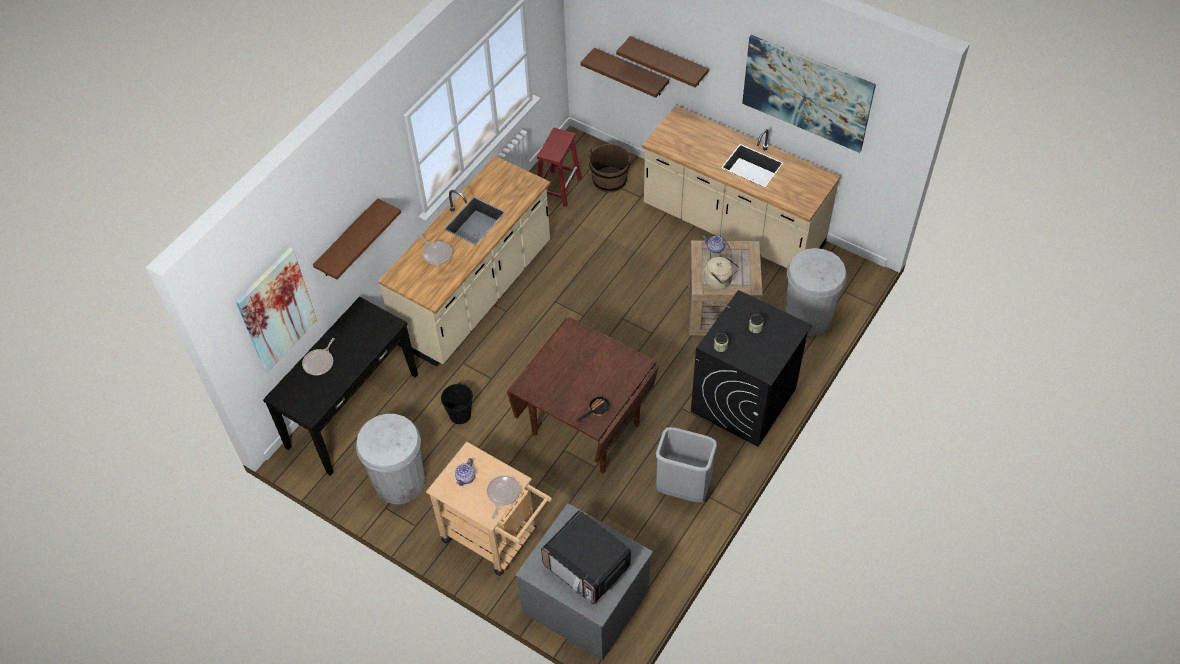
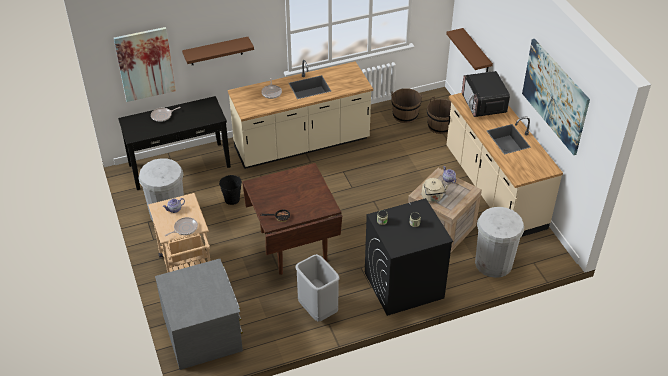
camera: 35 degrees right, 10 degrees down
red stool [537,128,582,207] -> brown bucket [391,88,422,123]
microwave [541,510,631,604] -> microwave moved to [462,71,510,117]
brown shelf [616,36,709,87] -> none

